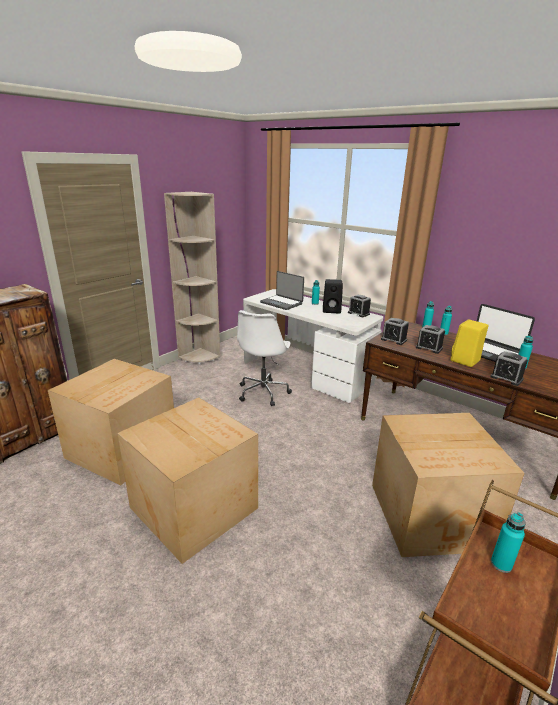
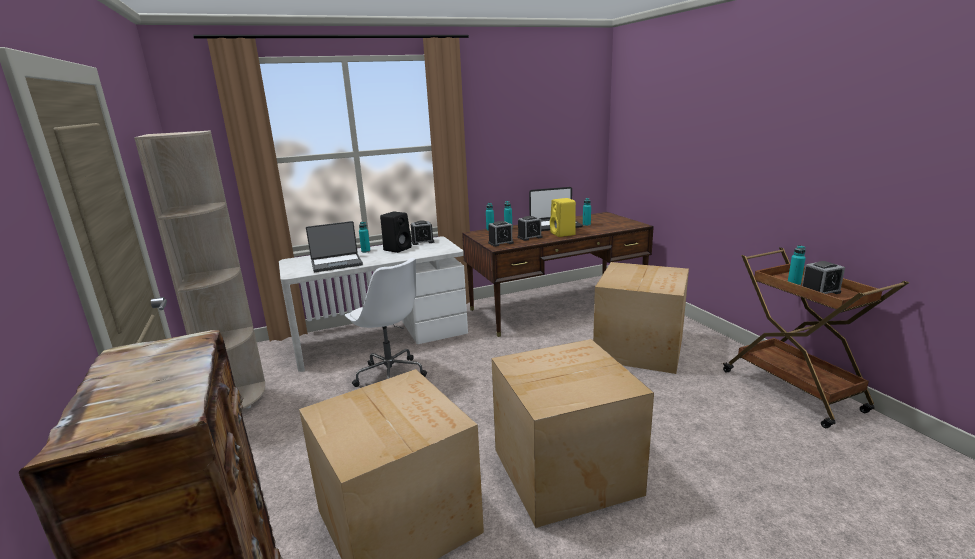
camera: 60 degrees left, 5 degrees down
alarm clock [490,351,528,386] -> alarm clock moved to [802,261,845,294]

